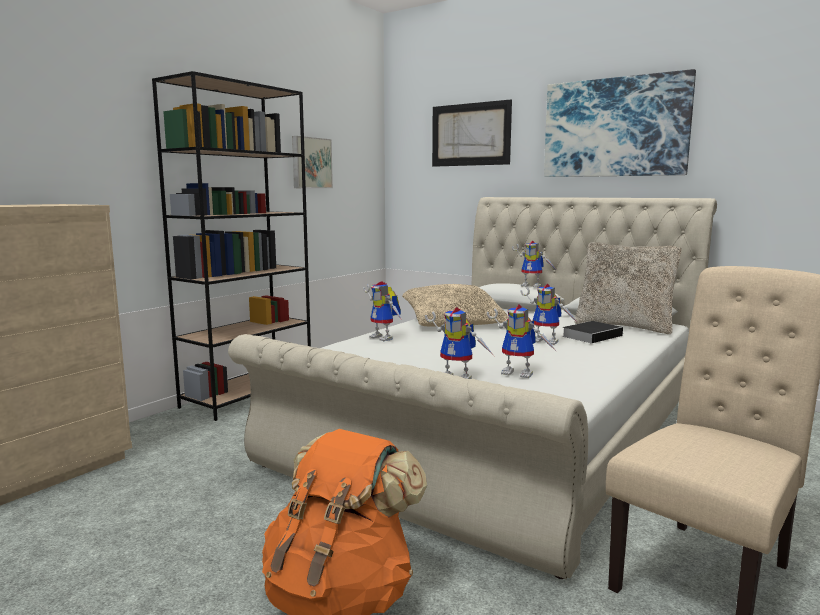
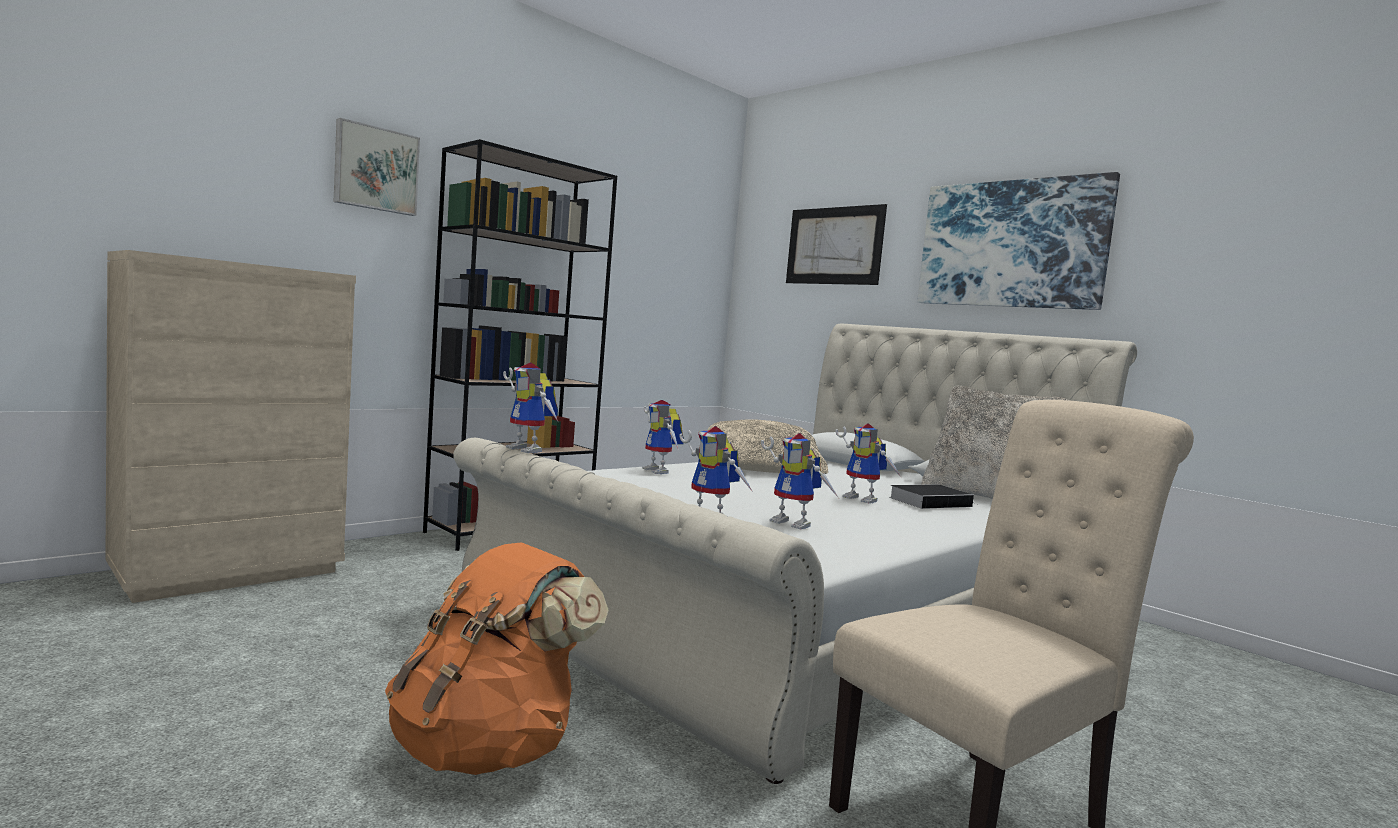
camera: 10 degrees right, 5 degrees down
picture [292,136,333,188] -> picture moved to [334,118,420,216]
toy robot [512,240,555,288] -> toy robot moved to [503,363,559,453]

